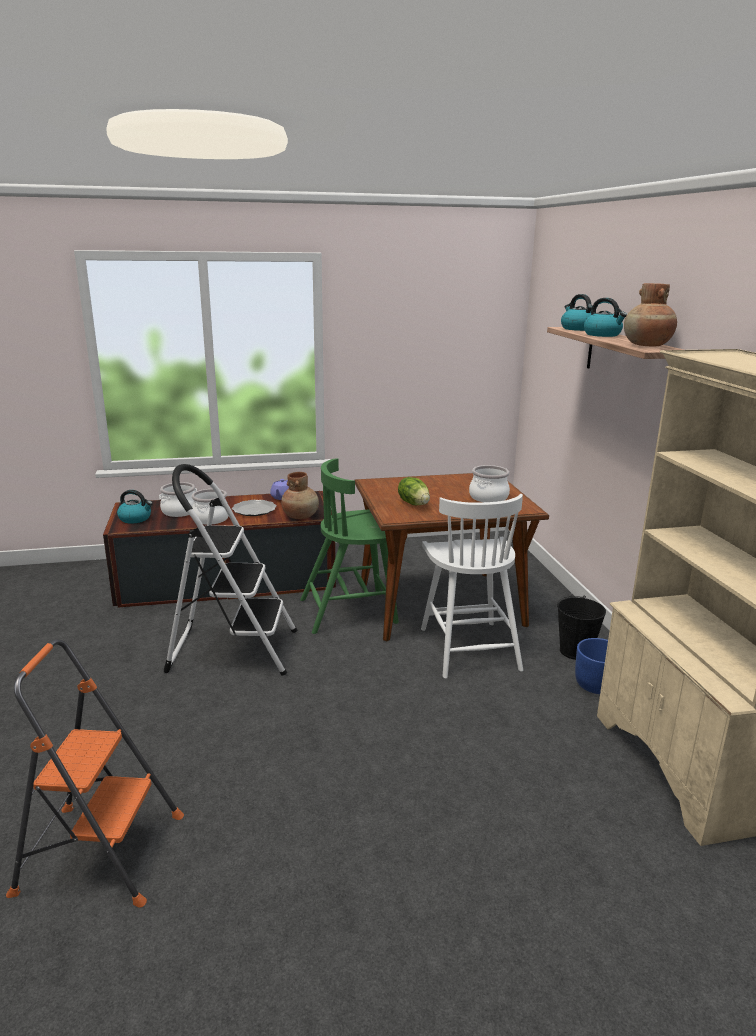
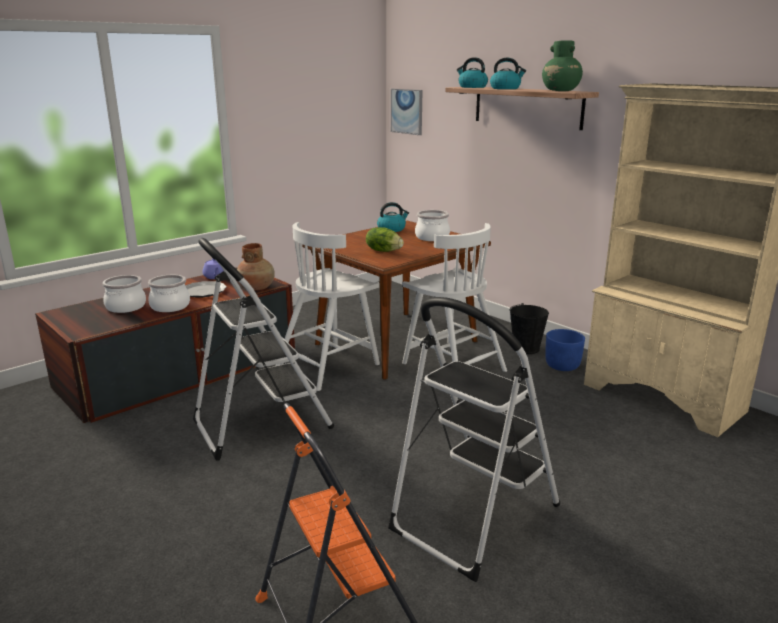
camera: 30 degrees left, 0 degrees up
kettle [117,490,153,524] -> kettle moved to [377,202,409,232]
green chair [300,459,399,634] -> white chair [276,222,380,391]
brown vase [624,283,677,346] -> green vase [542,40,583,91]
none -> step ladder [388,297,560,582]
none -> picture [391,89,423,135]

